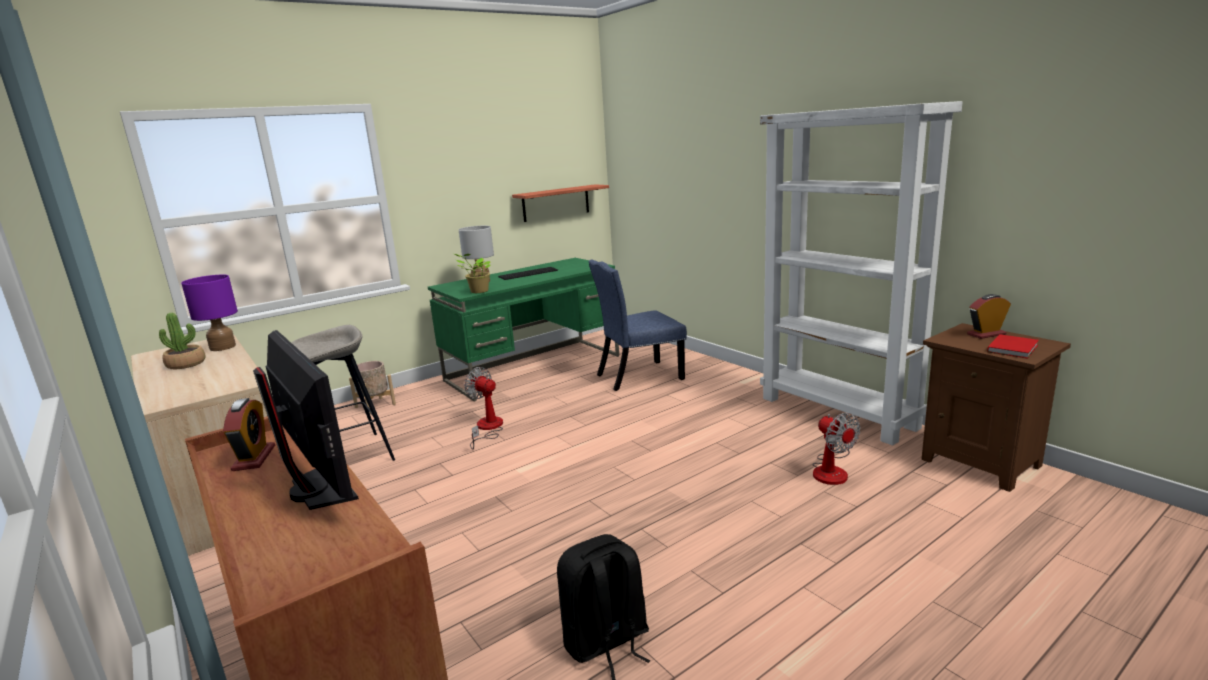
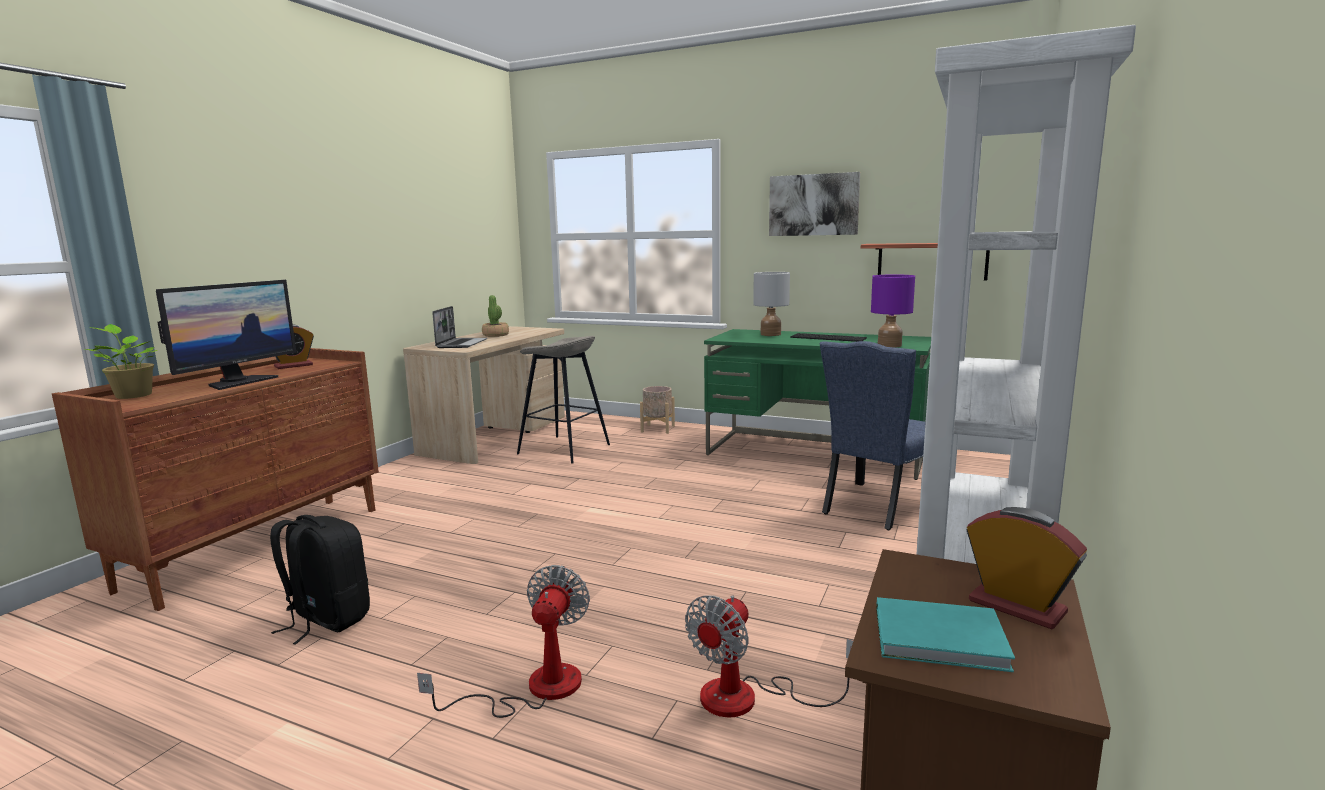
camera: 60 degrees right, 5 degrees down
purple table lamp [181,275,238,351] -> purple table lamp moved to [871,275,915,348]
potted plant [455,254,491,293] -> potted plant moved to [85,324,158,399]
fan [464,367,503,450] -> fan moved to [417,565,590,718]
blue chair [589,260,687,391] -> blue chair turned 90 degrees counterclockwise [820,341,926,530]
red book [987,334,1039,359] -> turquoise book [876,597,1015,672]
none -> laptop [432,306,487,348]
none -> picture [769,172,860,236]

